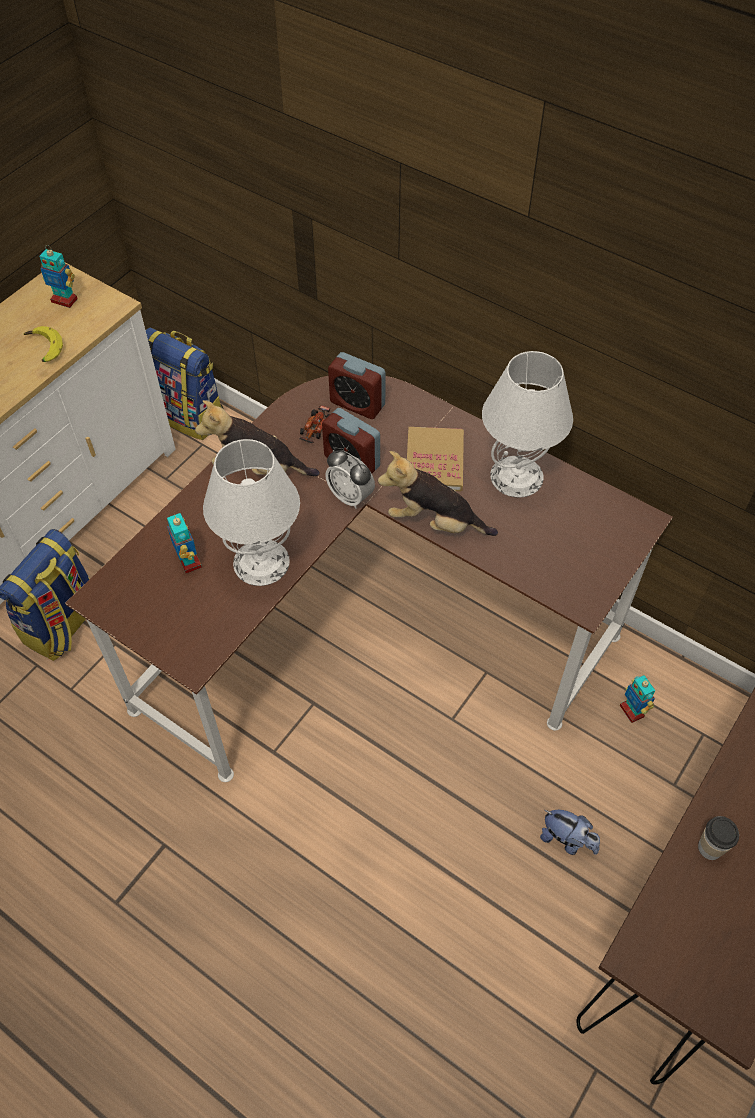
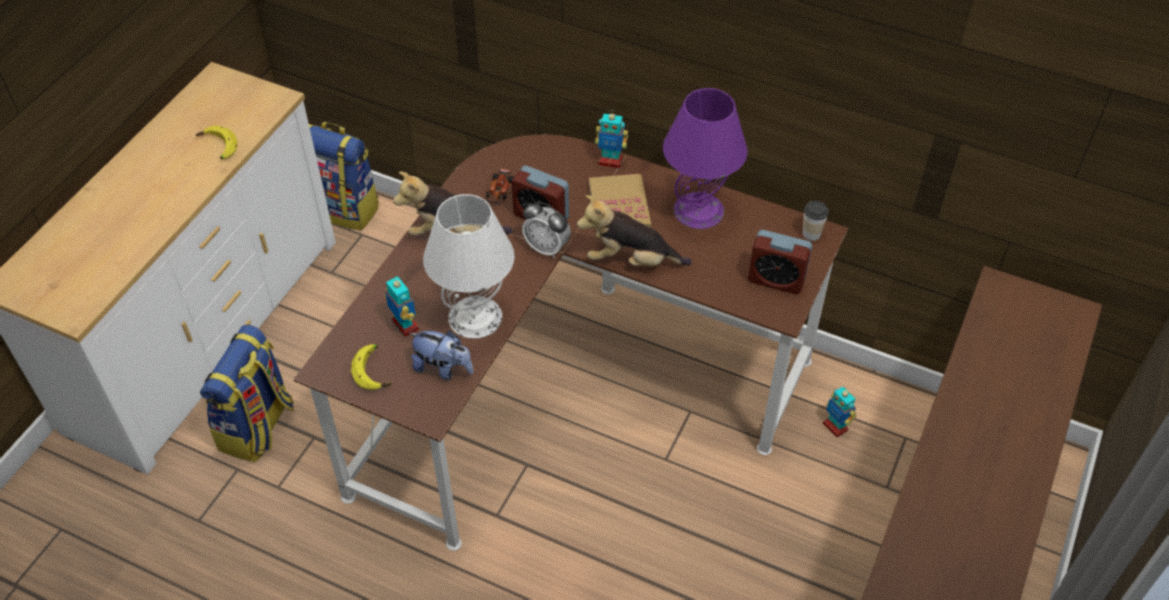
camera: 10 degrees left, 5 degrees down
toy robot [39,245,78,308] -> toy robot moved to [595,110,628,168]
alarm clock [328,352,385,419] -> alarm clock moved to [748,230,812,294]
white table lamp [482,351,573,498] -> purple table lamp [663,88,747,229]
plush toy [540,810,600,855] -> plush toy moved to [410,330,473,380]
cup [698,816,739,860] -> cup moved to [803,201,829,241]
none -> banana [351,344,392,390]

